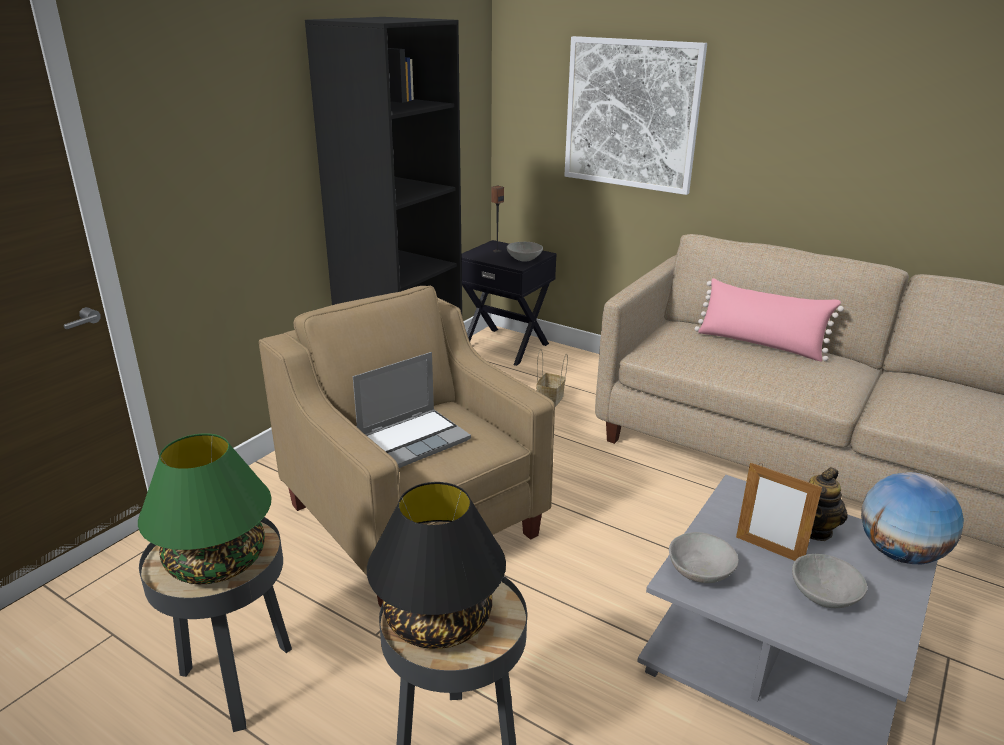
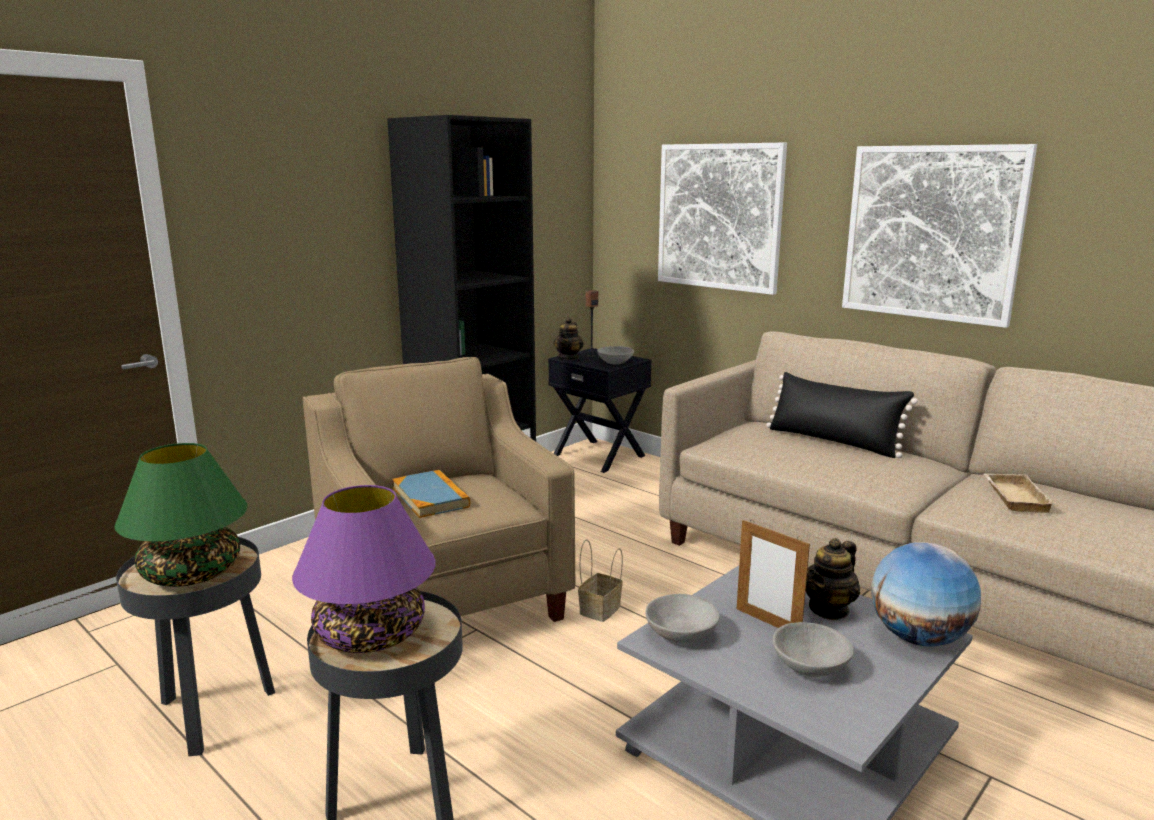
camera: 10 degrees right, 10 degrees down
laptop [353,352,471,468] -> book [392,470,470,518]
black table lamp [367,482,506,649] -> purple table lamp [292,485,436,653]
basket [536,349,568,407] -> basket moved to [578,539,623,622]
pink pillow [694,278,844,361] -> black pillow [766,372,918,458]
none -> teapot [554,317,584,360]
none -> picture [842,144,1037,328]
none -> beige tray [983,473,1056,513]

